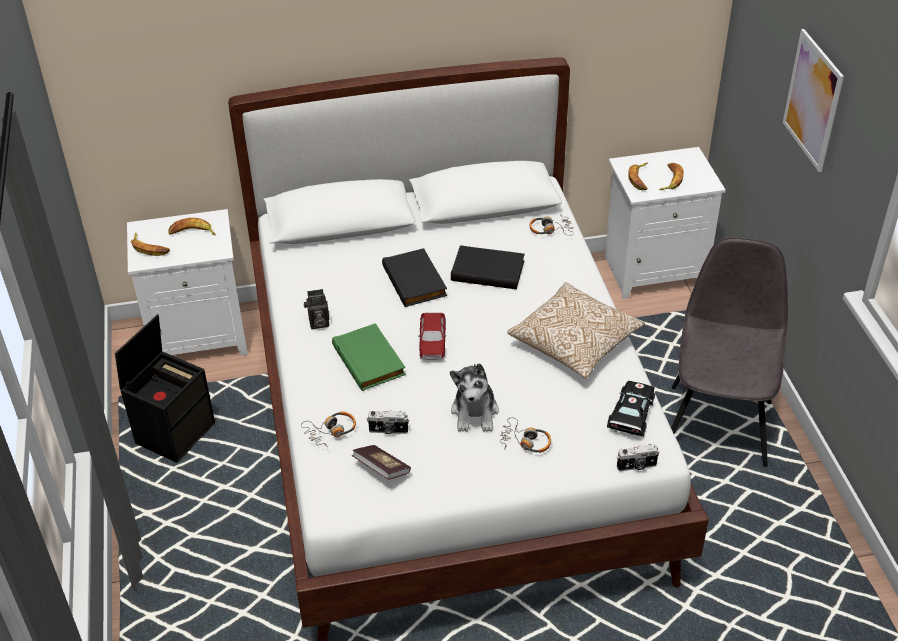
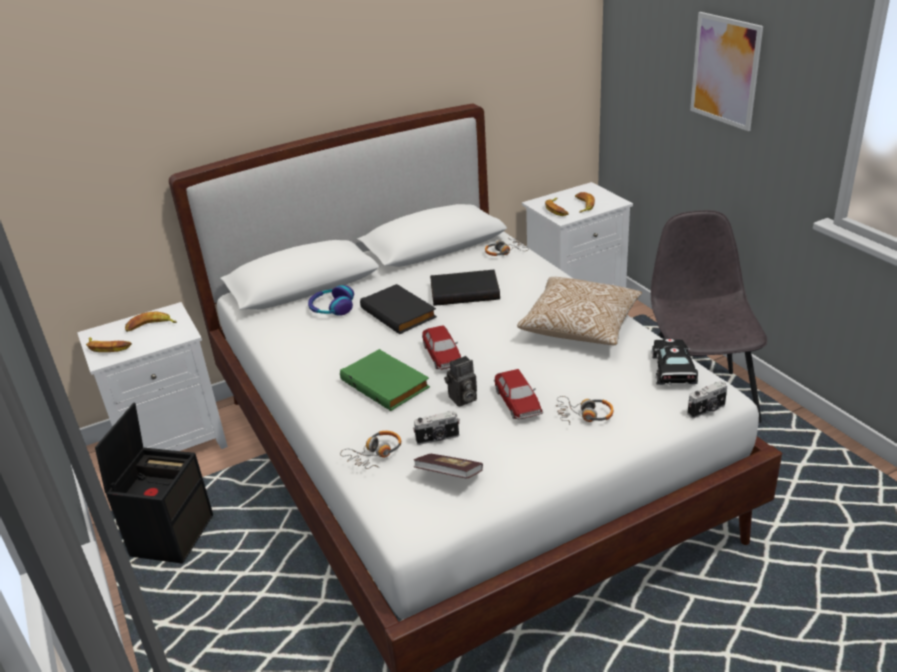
camera: 15 degrees left, 10 degrees down
camera [304,289,329,329] -> camera moved to [444,356,477,407]
plush toy [450,363,499,432] -> toy car [494,369,543,420]
none -> headphones [308,285,354,315]

